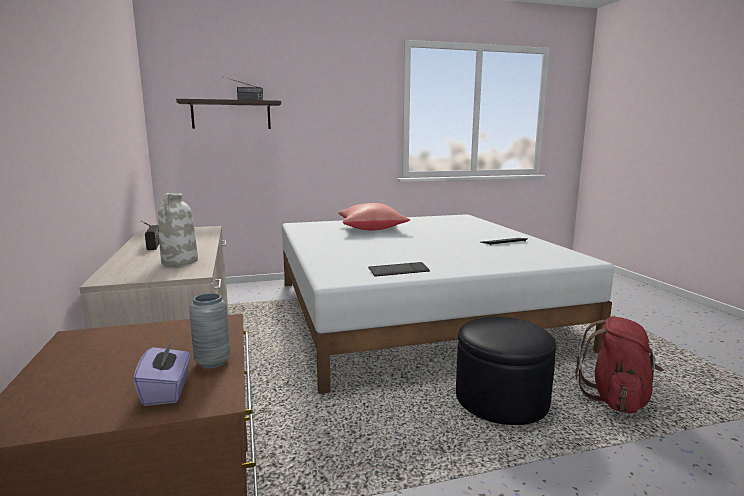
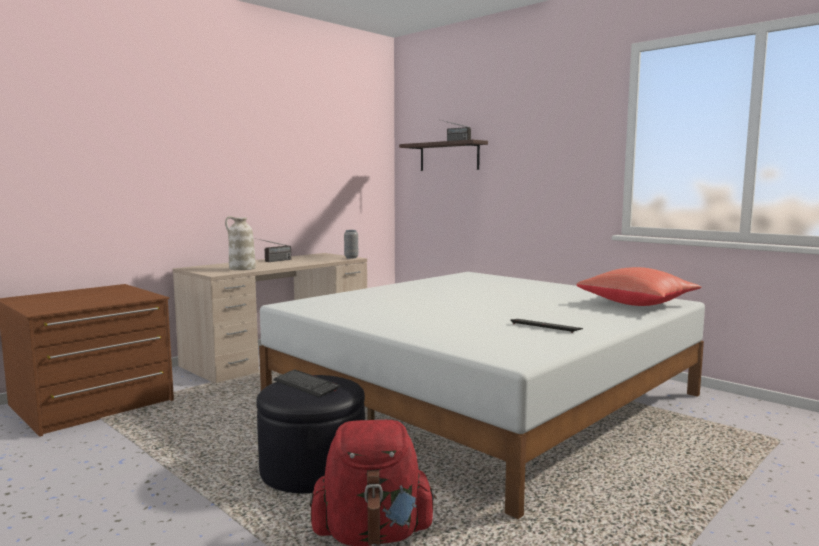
camera: 60 degrees right, 5 degrees down
purple tissue box [133,340,191,406] -> none
grey vase [189,293,231,368] -> grey vase moved to [344,230,358,259]
red pillow [338,203,410,231] -> red pillow moved to [577,267,701,306]
keyboard [368,262,430,277] -> keyboard moved to [273,369,340,397]

